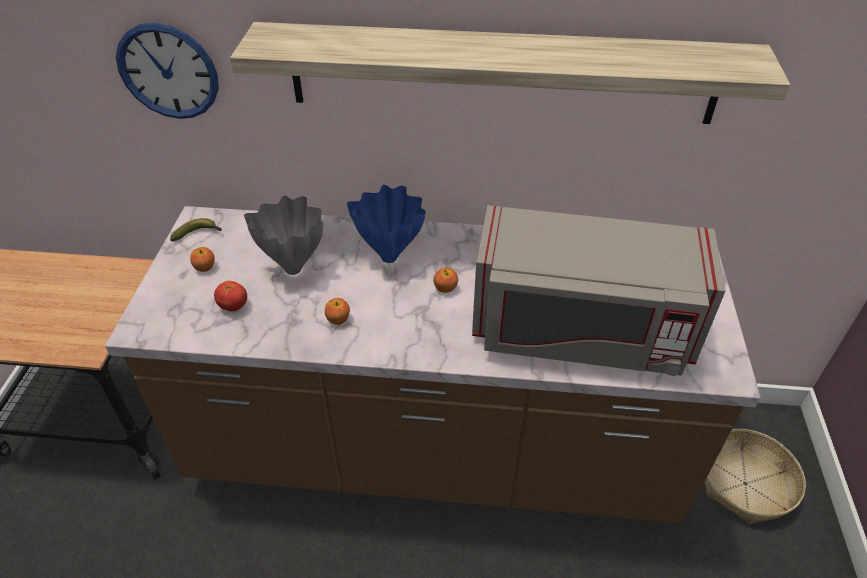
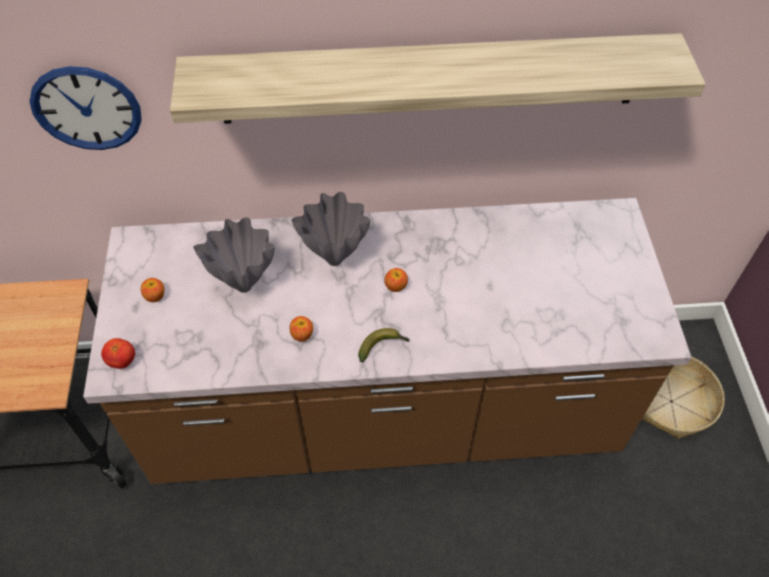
camera: 10 degrees left, 10 degrees up
banana [170,218,222,241] -> banana moved to [358,328,409,363]
tomato [214,281,247,311] -> tomato moved to [101,338,135,369]
blue vase [347,185,426,263] -> grey vase [291,192,370,266]
grey microwave [472,205,725,376] -> none

